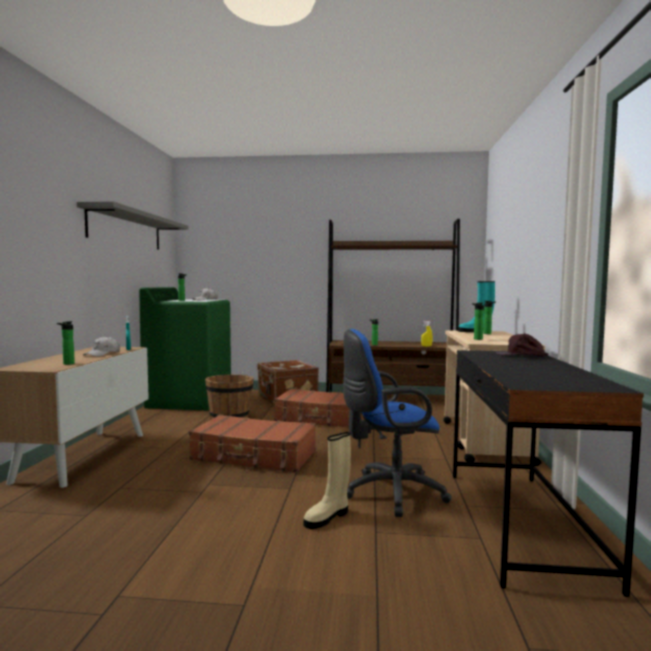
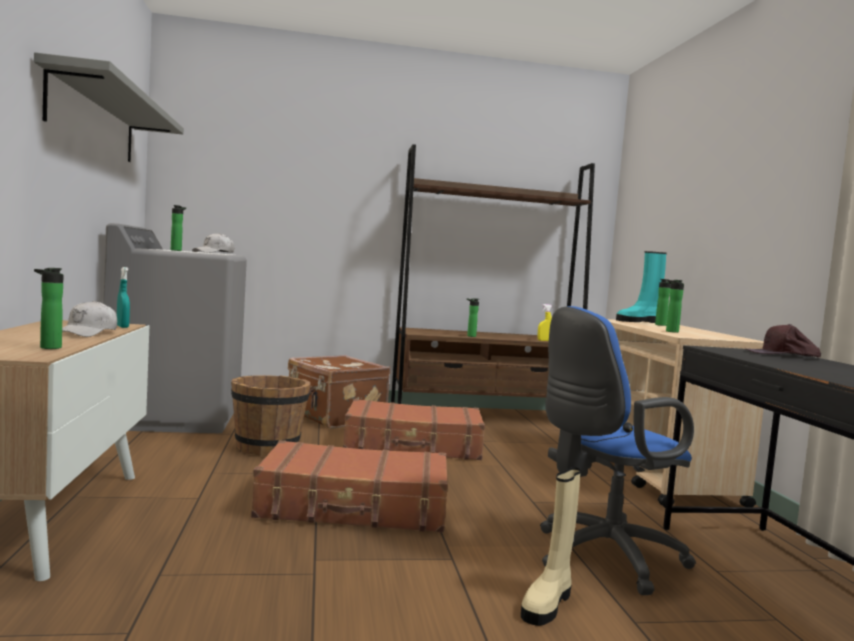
camera: 15 degrees left, 0 degrees up
green washing machine [139,287,231,410] -> grey washing machine [103,223,247,433]

